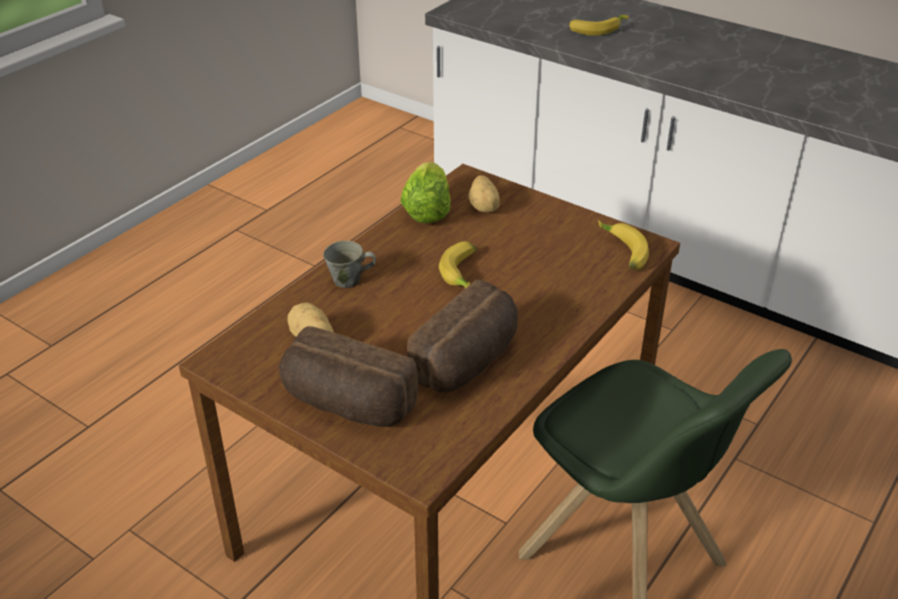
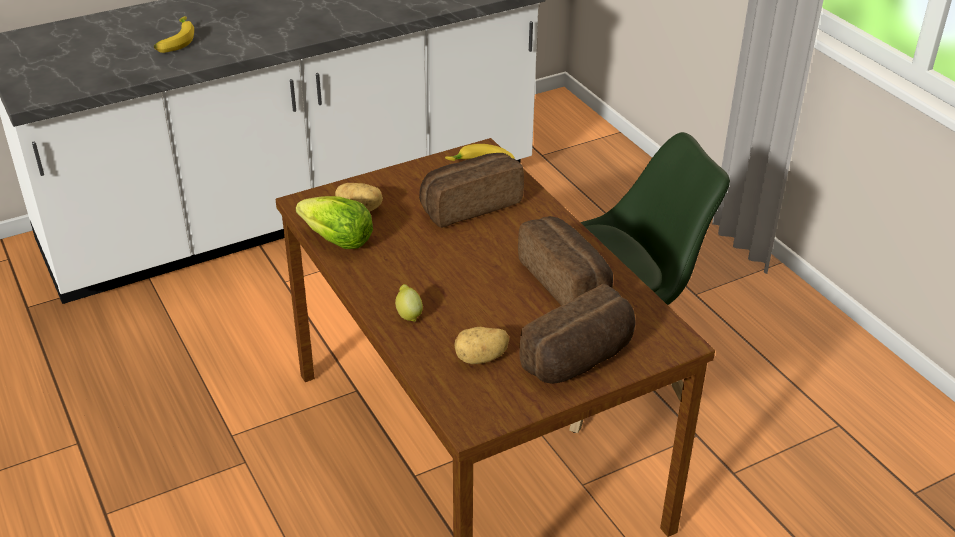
camera: 65 degrees left, 0 degrees up
grey mug [323,241,376,288] -> lemon [395,284,423,322]
banana [439,241,476,288] -> none
none -> bread [419,153,524,228]

